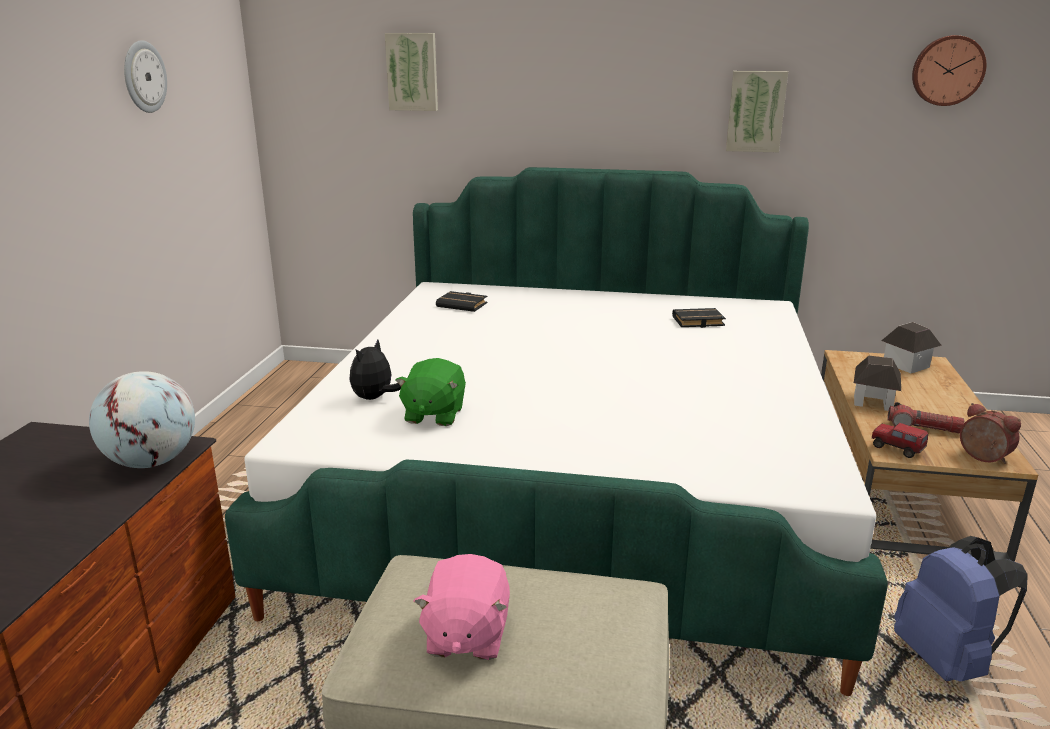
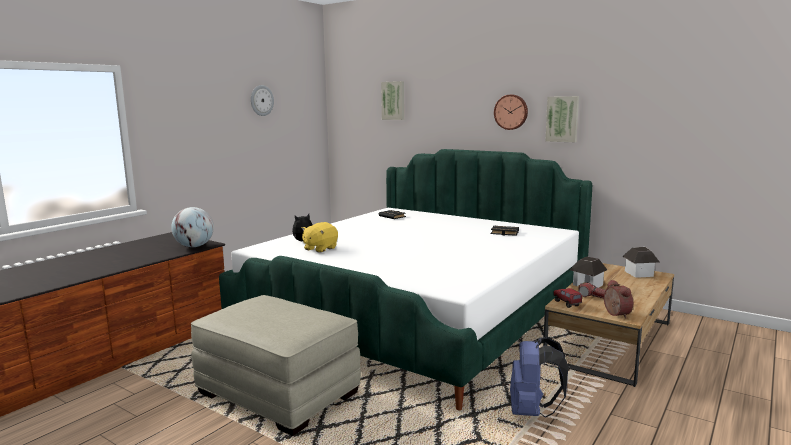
camera: 25 degrees right, 10 degrees down
green plush toy [395,358,466,426] -> yellow plush toy [301,222,338,253]
pink plush toy [413,554,510,660] -> none
wall clock [912,35,987,106] -> wall clock moved to [494,95,528,130]

